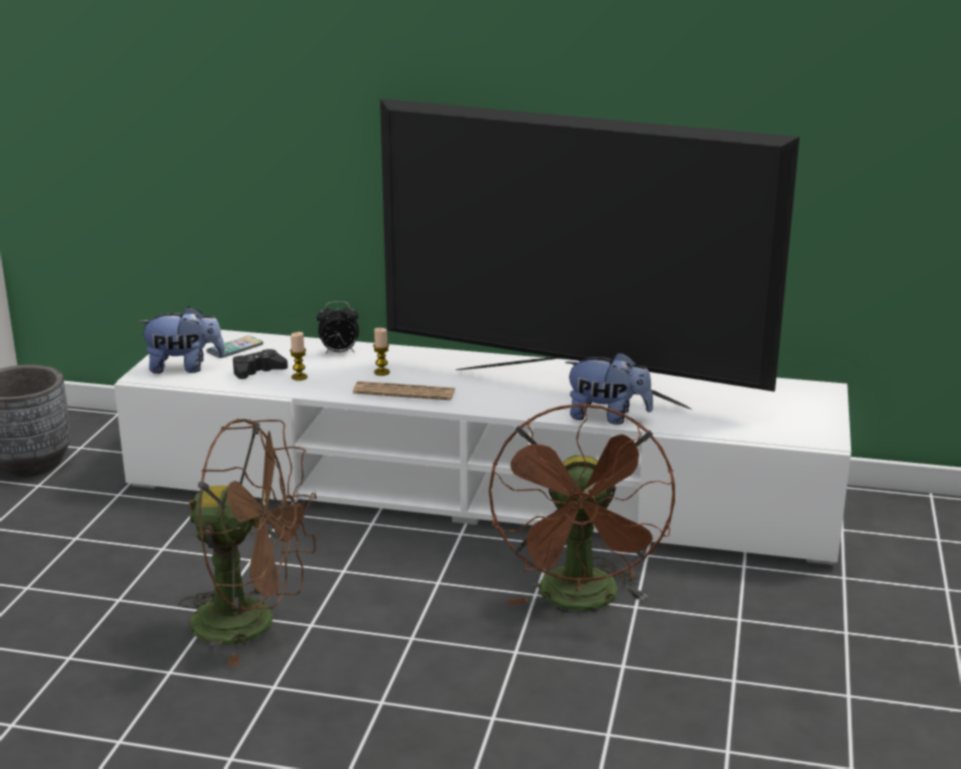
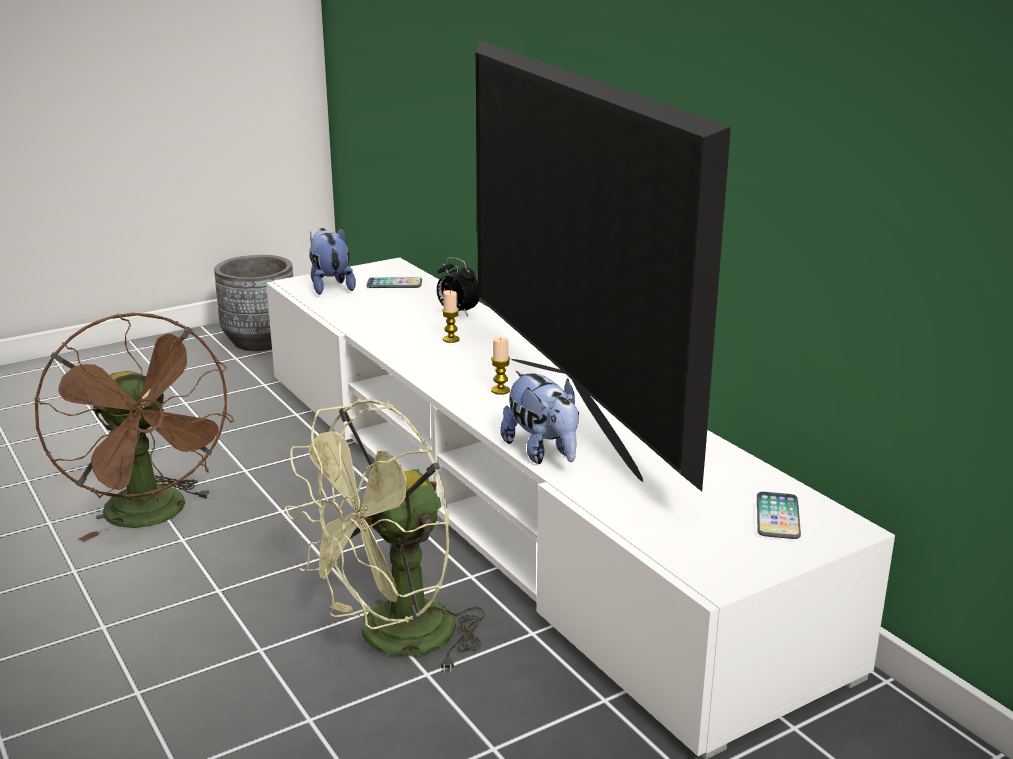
camera: 45 degrees right, 0 degrees up
plush toy [138,306,226,374] -> plush toy turned 150 degrees counterclockwise [309,228,356,295]
black game controller [233,349,288,379] -> none
candle [290,332,308,381] -> candle moved to [491,337,510,395]
newspaper [353,381,455,400] -> none
brown fan [489,403,675,611] -> green fan [285,399,485,673]
none -> phone [757,492,801,539]

